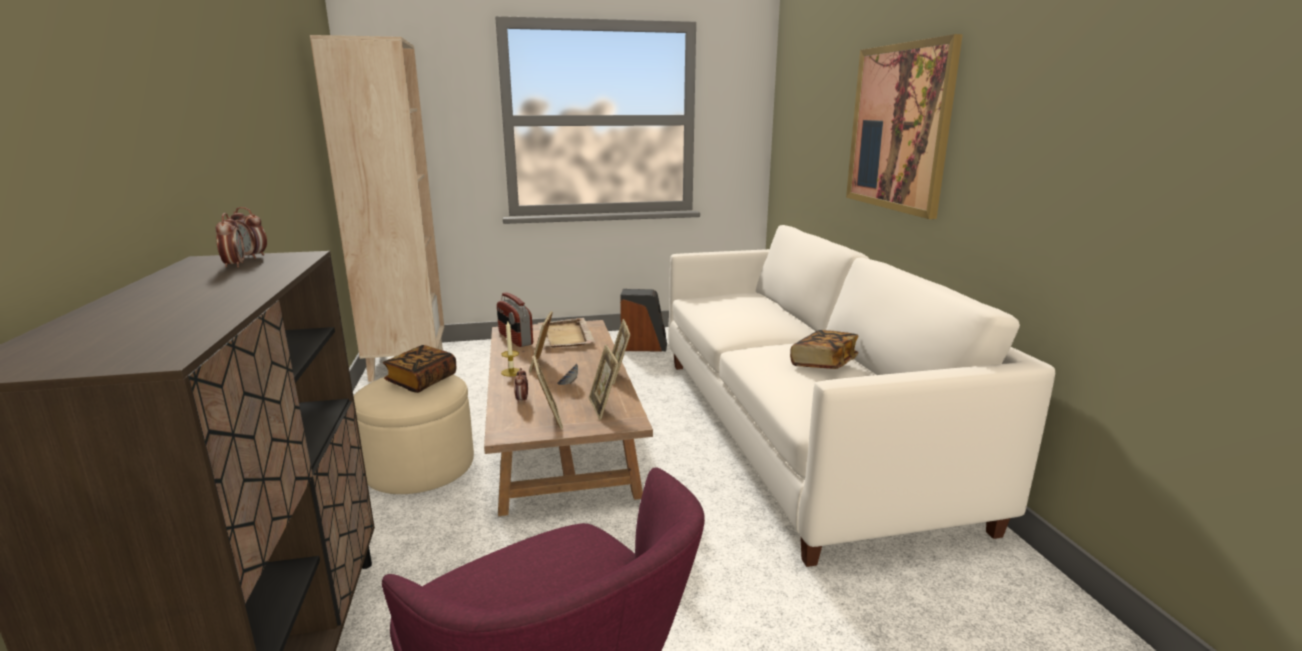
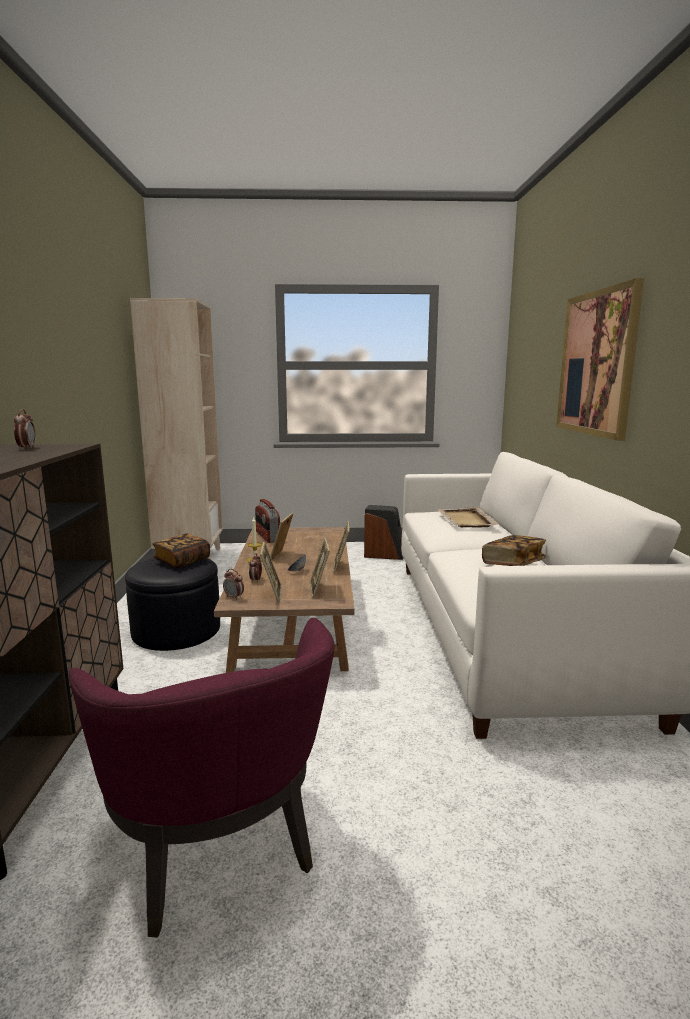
camera: 10 degrees right, 5 degrees down
alarm clock [230,207,267,259] -> alarm clock moved to [223,569,244,600]
beige ottoman [354,374,474,494] -> black ottoman [125,558,220,651]
beige tray [538,318,595,347] -> beige tray moved to [438,507,499,527]

